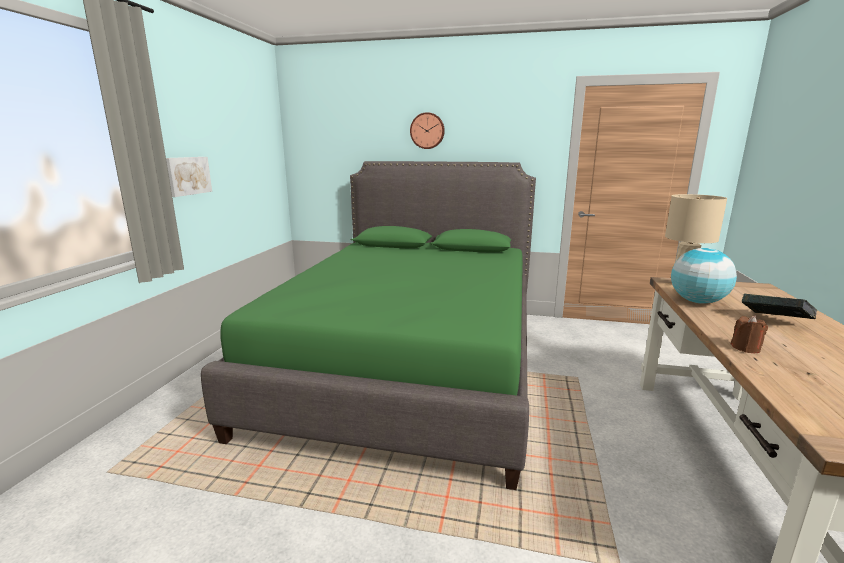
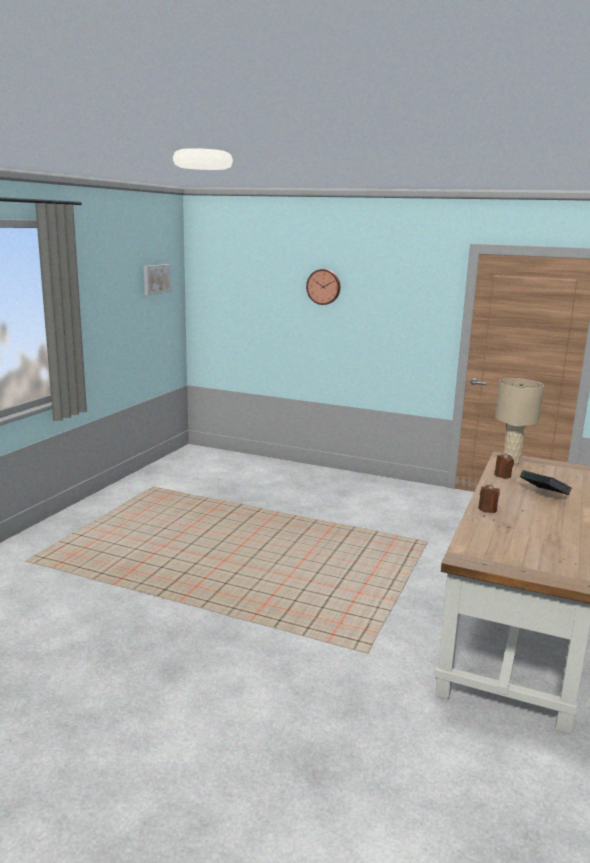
camera: 10 degrees right, 0 degrees up
picture [166,157,212,197] -> picture moved to [144,264,172,295]
green bed [201,161,536,490] -> none
globe [671,248,737,304] -> brown candle [494,454,514,478]

